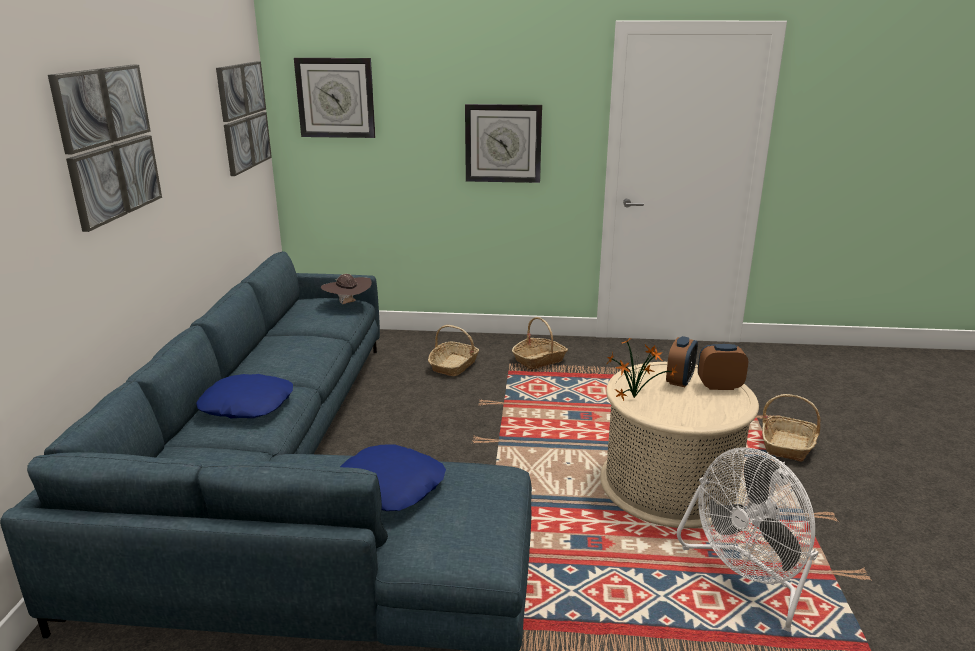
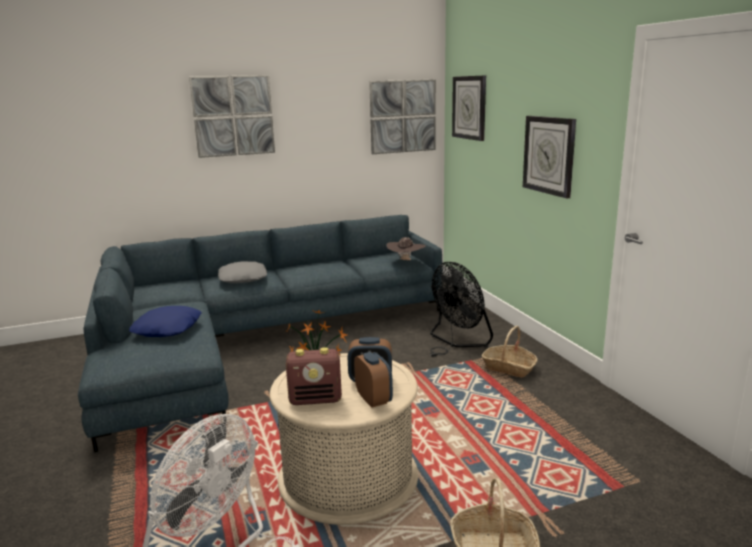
camera: 65 degrees right, 5 degrees down
blue pillow [196,374,293,418] -> grey pillow [218,261,267,283]
basket [428,325,479,376] -> black fan [430,262,493,357]
none -> radio [286,347,342,405]

